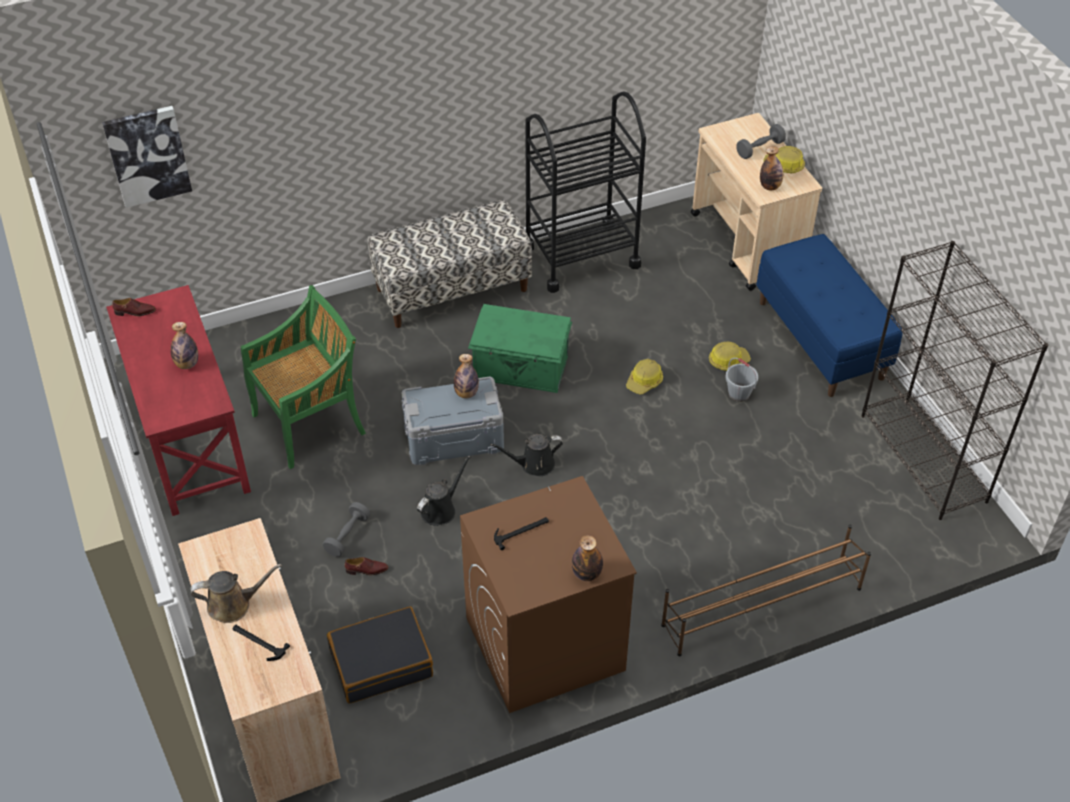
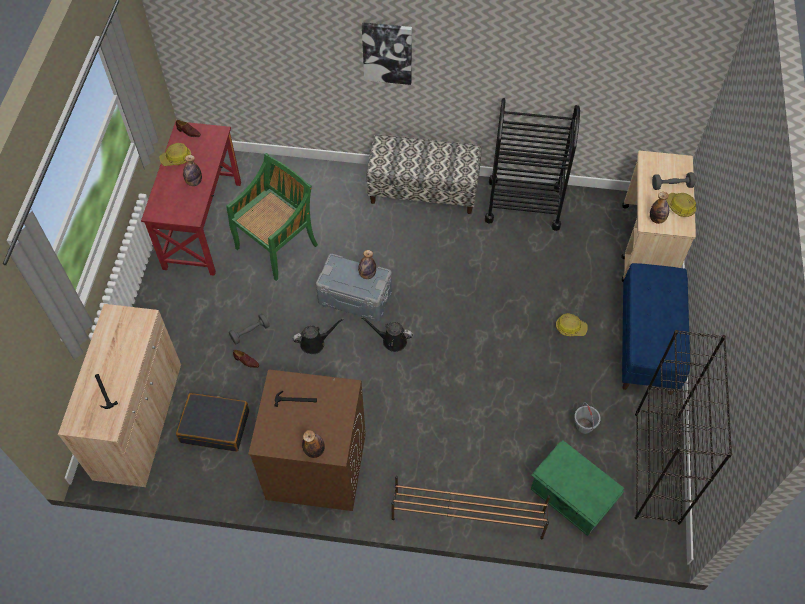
camera: 30 degrees right, 10 degrees up
picture [102,106,192,208] -> picture moved to [362,22,412,85]
brown watering can [191,564,282,623] -> none
green chair [241,285,366,469] -> green chair turned 45 degrees counterclockwise [226,153,318,281]
green storage box [468,304,572,393] -> green storage box moved to [531,440,625,536]
hard hat [626,359,663,394] -> hard hat moved to [159,143,191,166]
grey bucket [725,358,758,402] -> grey bucket moved to [574,402,600,434]

